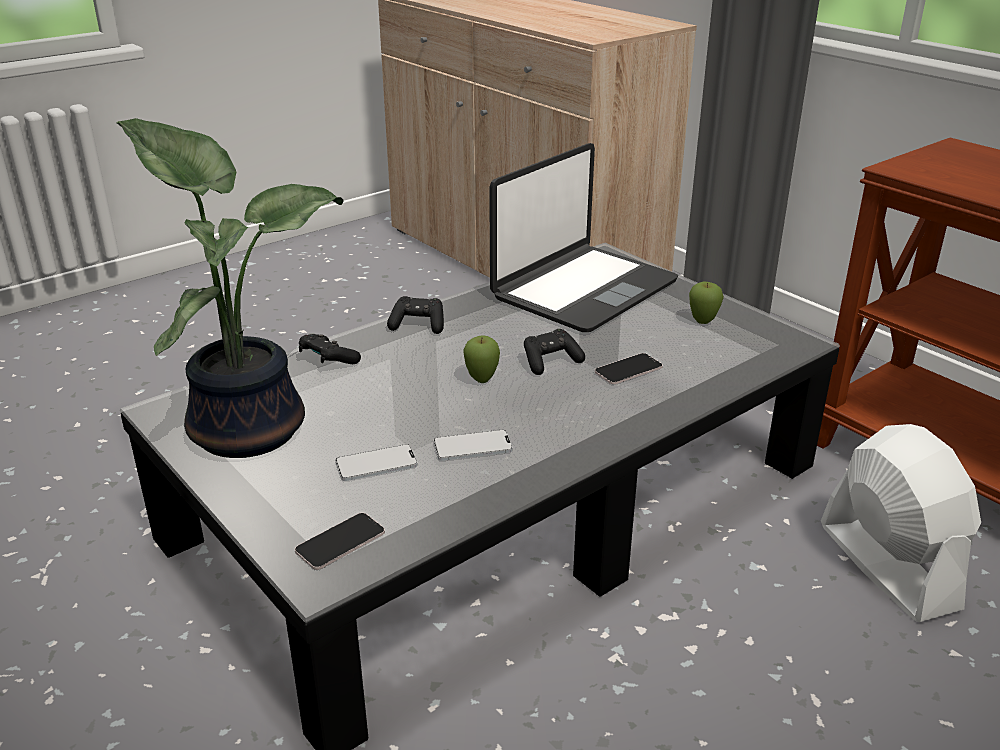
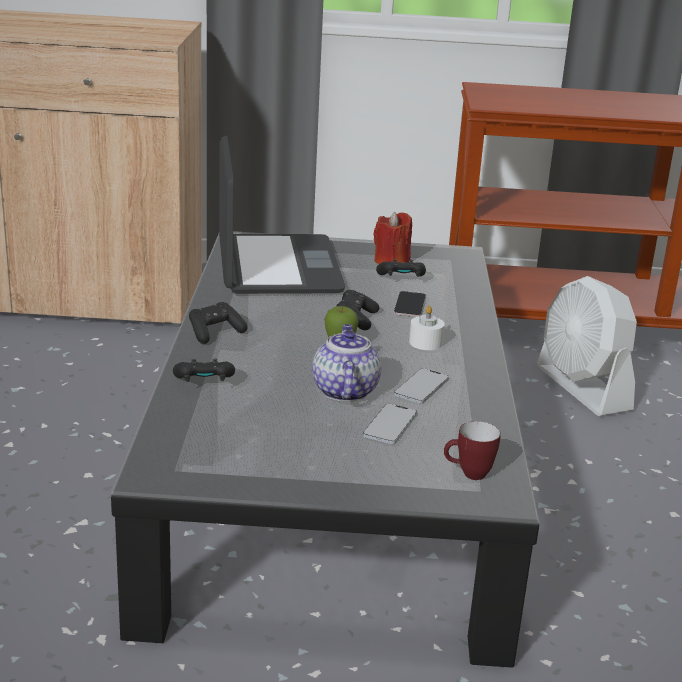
camera: 50 degrees left, 5 degrees down
potted plant [116,118,344,458] -> none
phone [295,513,385,570] -> mug [444,421,501,480]
apple [689,281,724,324] -> red candle [373,211,412,264]
white fan [821,424,981,622] -> white fan turned 135 degrees counterclockwise [537,276,637,416]
none -> teapot [312,324,381,402]
none -> black game controller [376,259,426,277]
none -> white candle [409,306,445,350]

